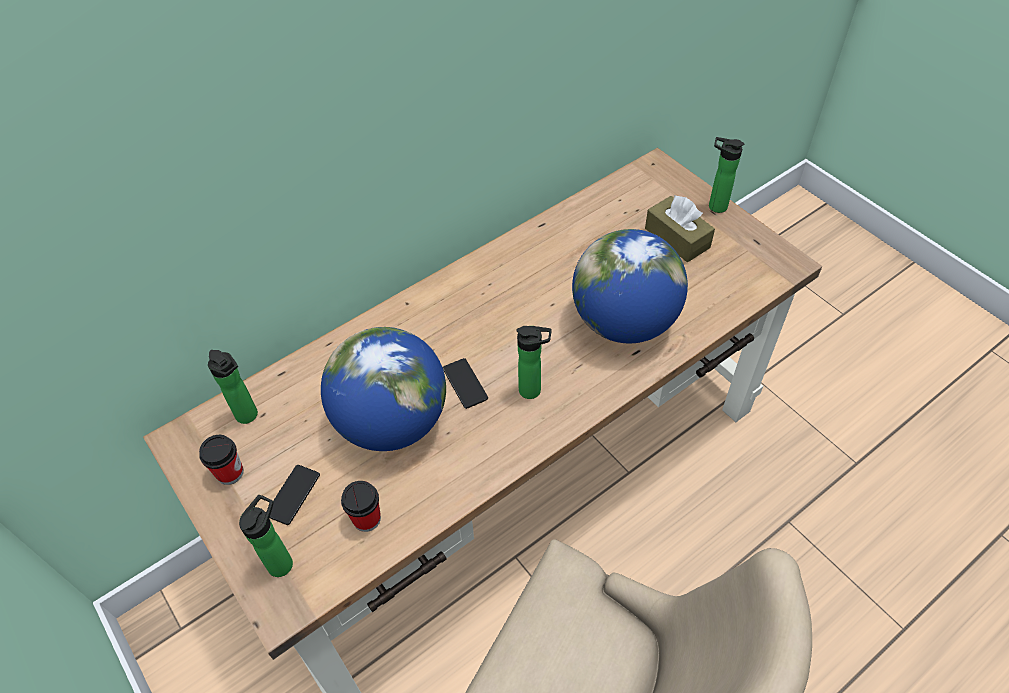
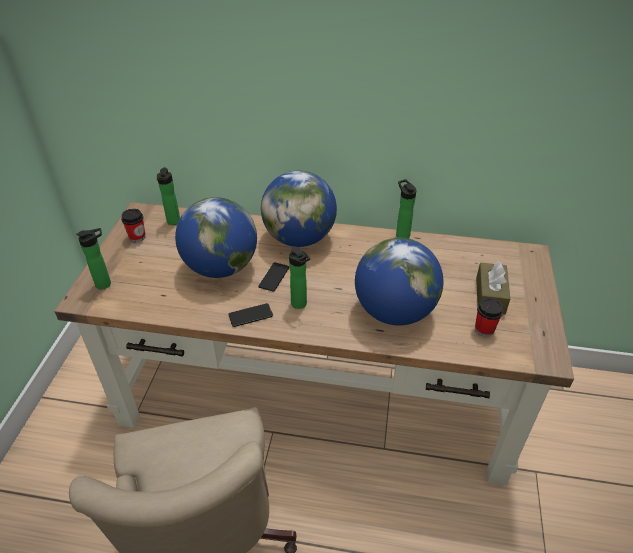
camera: 45 degrees right, 10 degrees down
phone [266,465,320,525] -> phone moved to [228,303,273,327]
cup [341,481,381,532] -> cup moved to [475,298,503,337]
bottle [709,137,744,213] -> bottle moved to [396,179,417,239]
none -> globe [261,171,337,247]

